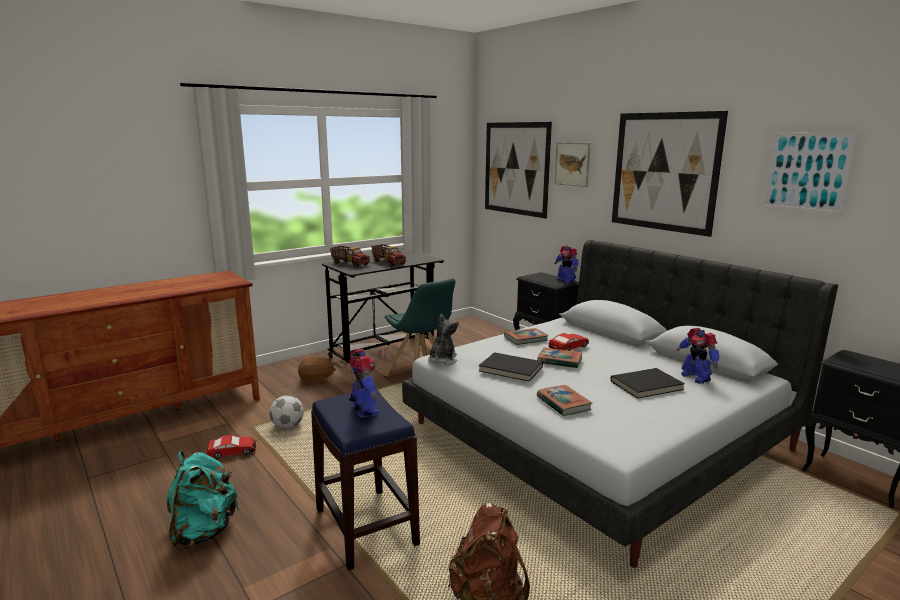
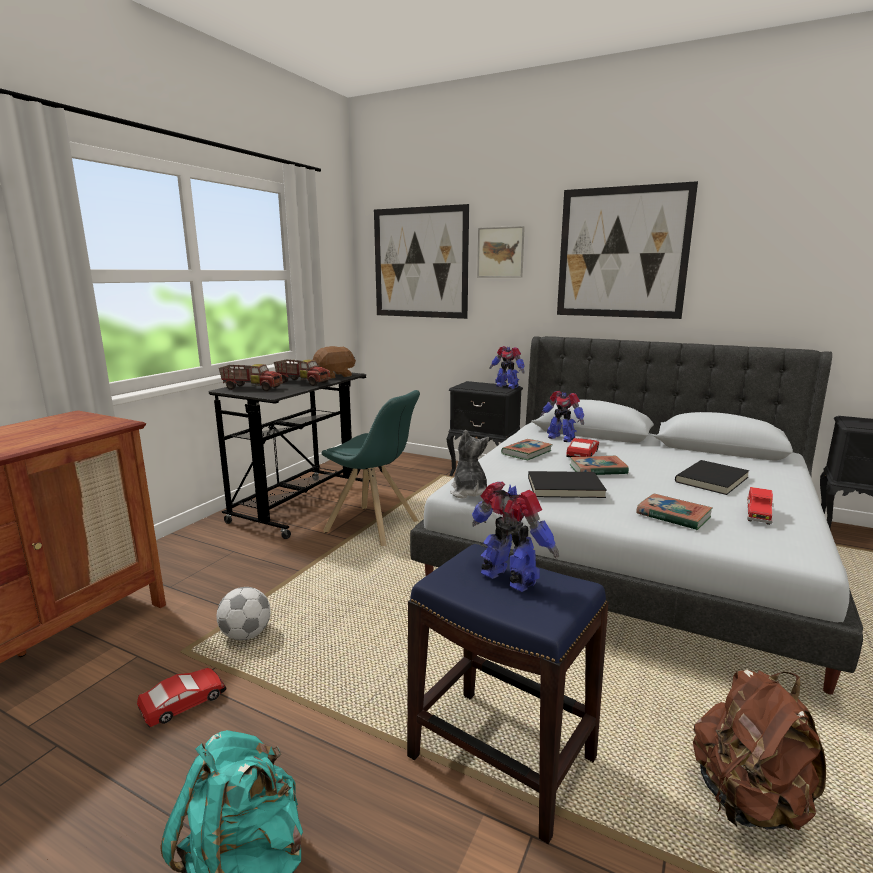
camera: 25 degrees left, 0 degrees up
brown plush toy [298,356,336,385] -> brown plush toy moved to [313,346,356,378]
toy robot [676,328,720,384] -> toy robot moved to [540,391,584,442]
picture [761,132,858,215] -> none
none -> red toy car [747,487,774,525]

